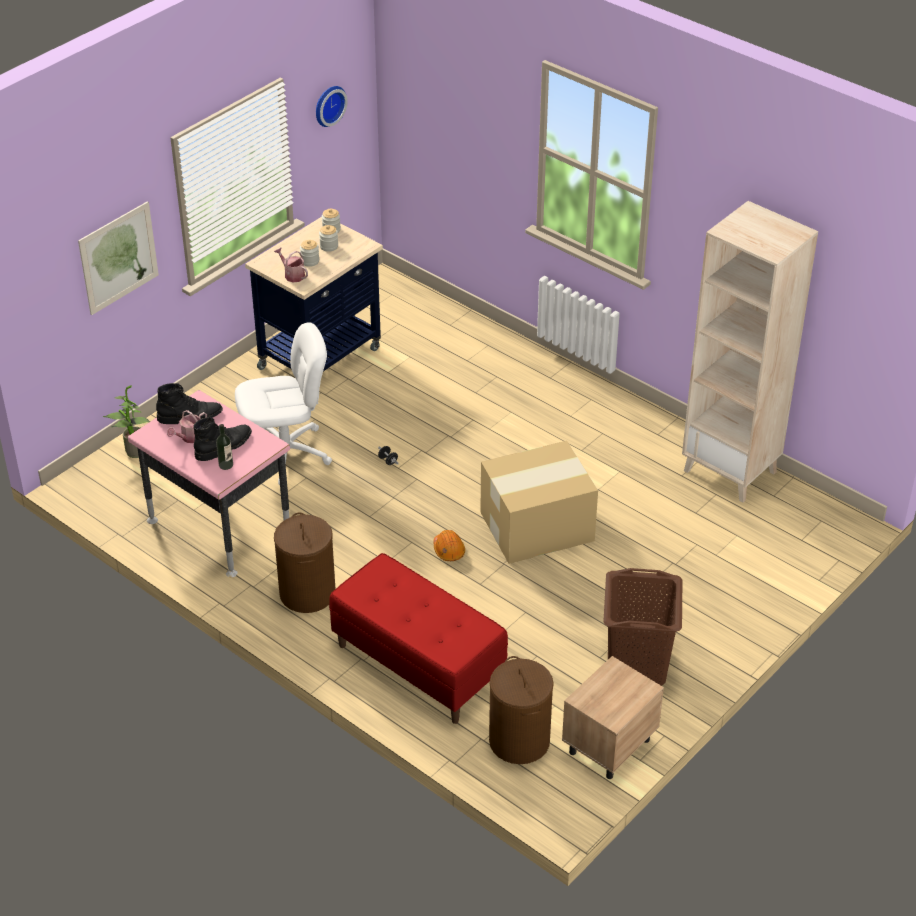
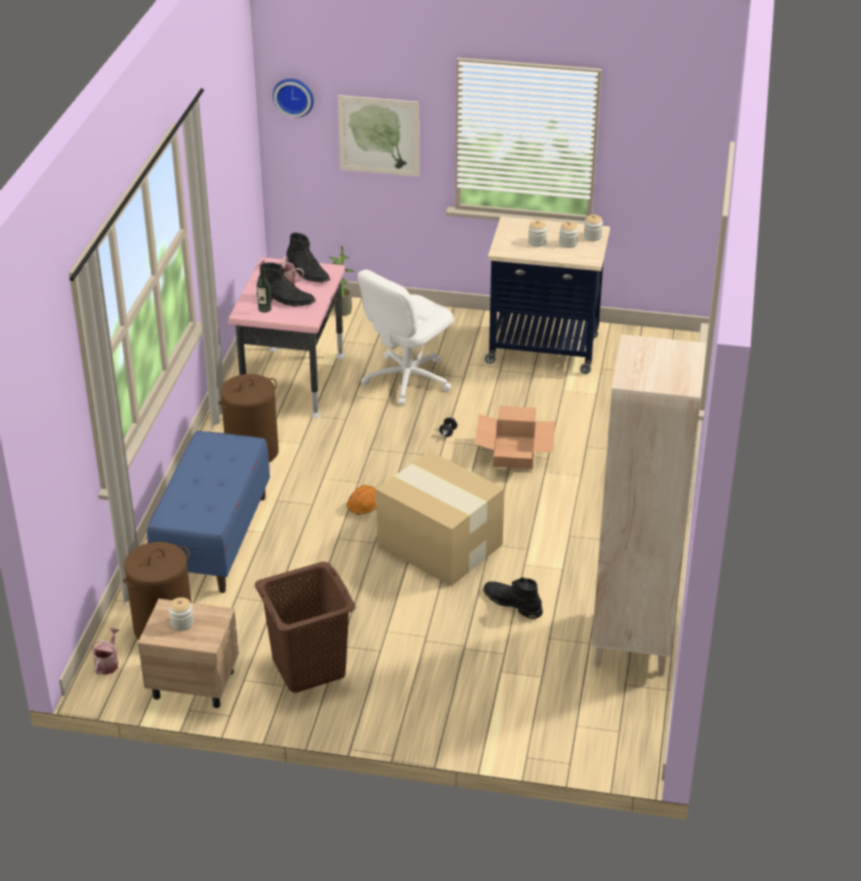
camera: 60 degrees right, 5 degrees down
white office chair [235,322,332,485] -> white office chair turned 90 degrees clockwise [358,270,454,405]
watering can [274,247,308,282] -> watering can moved to [92,628,119,675]
wall clock [316,86,348,127] -> wall clock moved to [273,79,314,118]
red bench [329,553,508,724] -> blue bench [147,431,270,593]
none -> jar [169,597,194,631]
none -> cardboard box [475,406,555,469]
none -> black boot [483,577,543,619]

